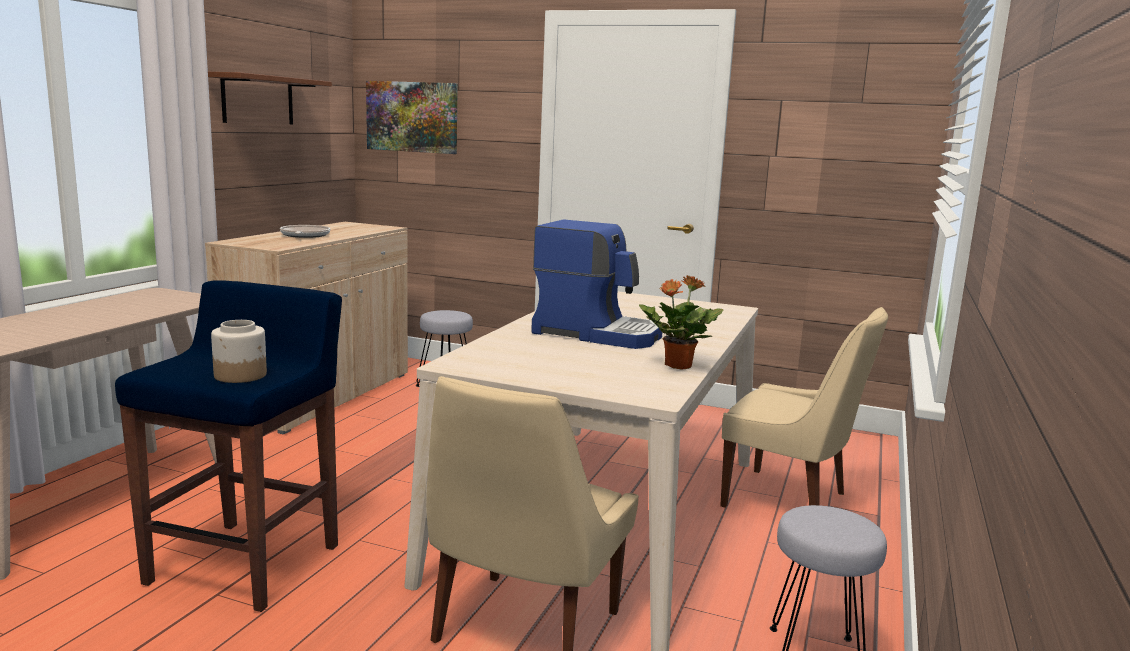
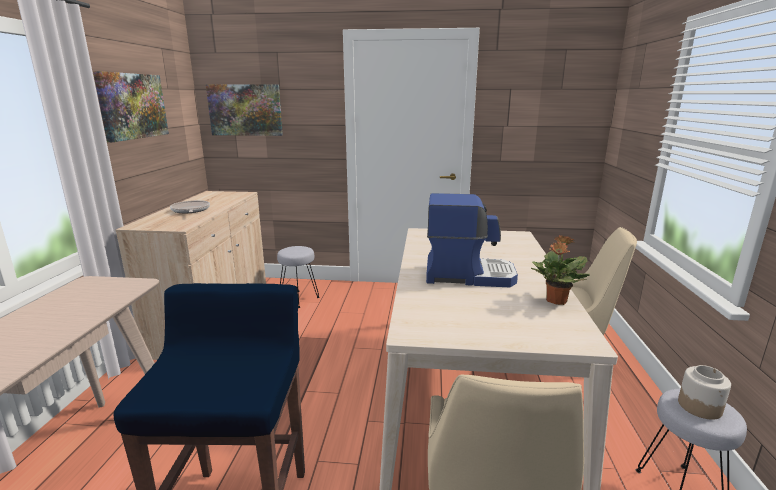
camera: 15 degrees left, 5 degrees up
brown shelf [208,72,332,124] -> picture [93,71,169,142]
jar [211,320,267,383] -> jar moved to [678,365,731,420]

